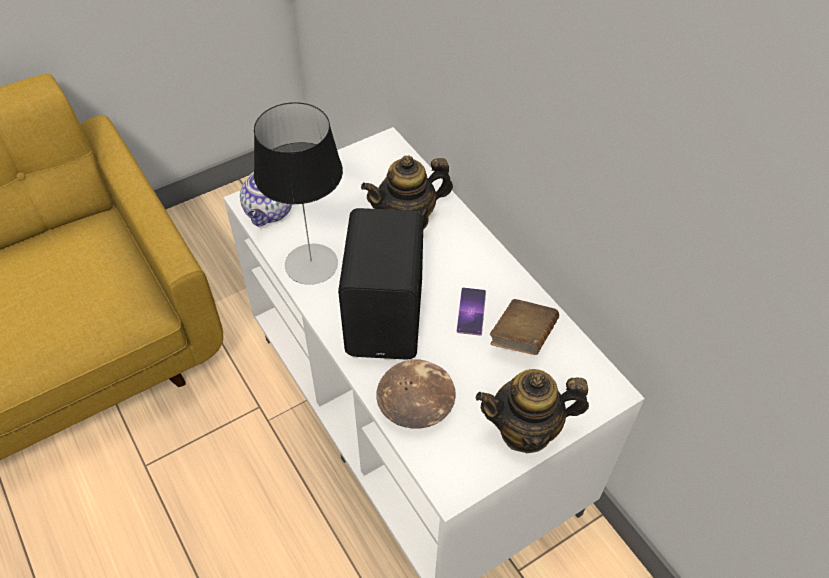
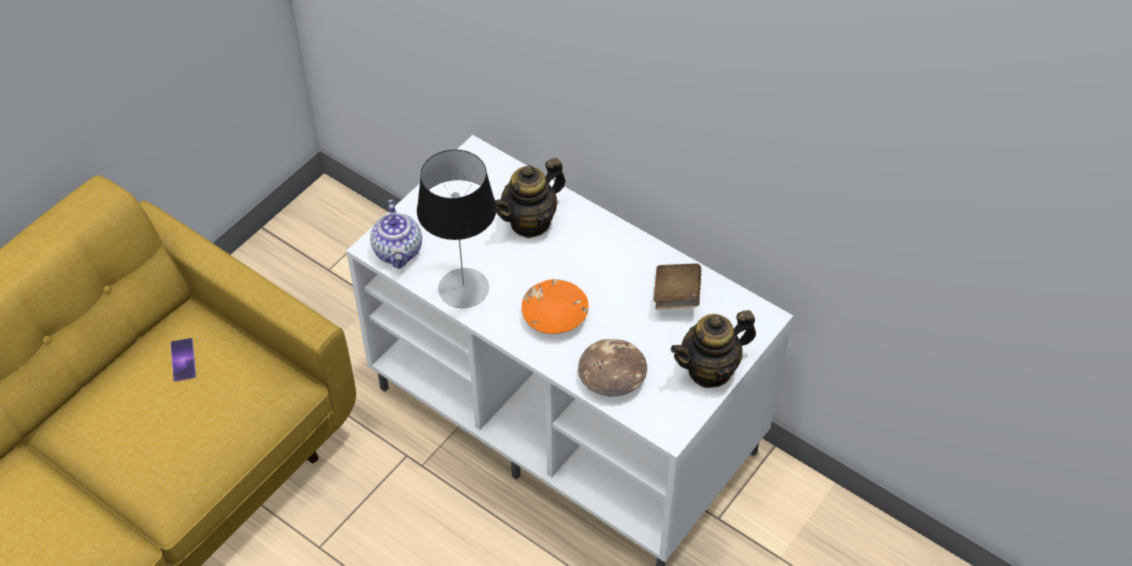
camera: 20 degrees left, 0 degrees up
black speaker [338,208,424,359] -> orange bowl [522,279,589,334]
phone [456,288,486,336] -> phone moved to [170,338,196,382]

